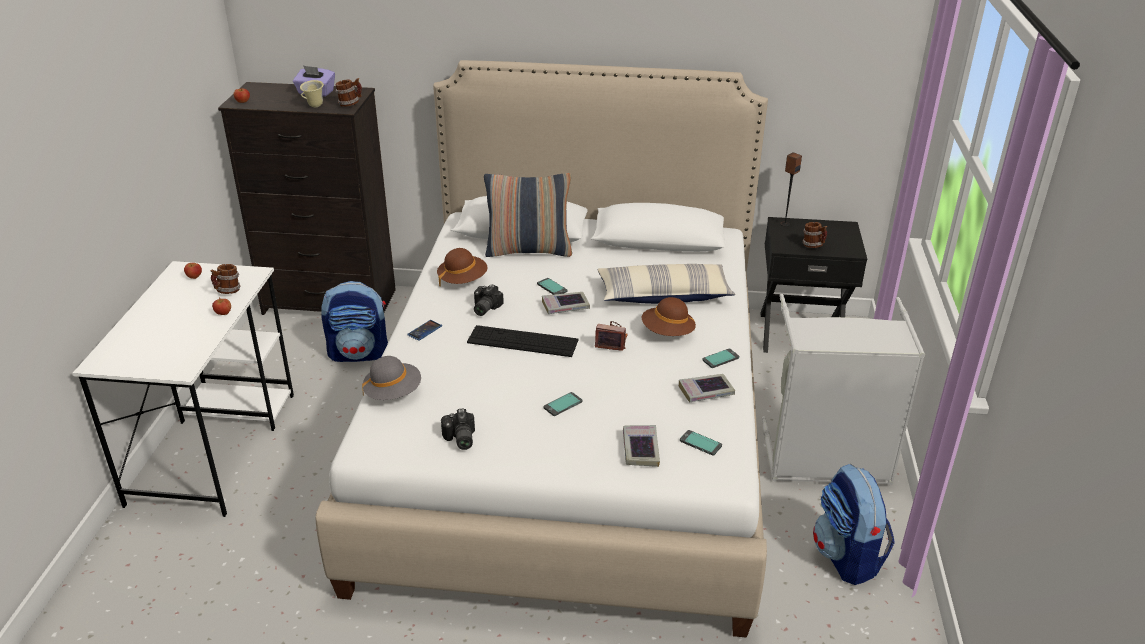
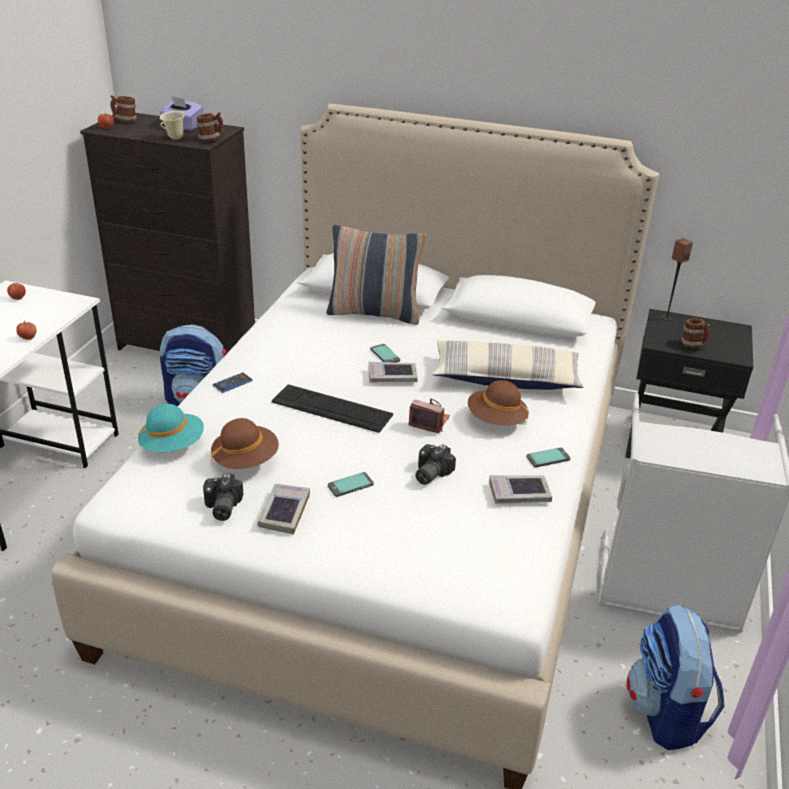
camera: 10 degrees right, 0 degrees up
mug [210,264,241,294] -> mug moved to [110,95,137,122]
grey hat [362,356,421,400] -> turquoise hat [138,404,204,452]
brown hat [437,248,488,286] -> brown hat moved to [211,418,279,469]
camera [474,284,504,316] -> camera moved to [416,444,456,485]
book [623,425,660,467] -> book moved to [257,484,310,535]
phone [680,430,722,456] -> none

